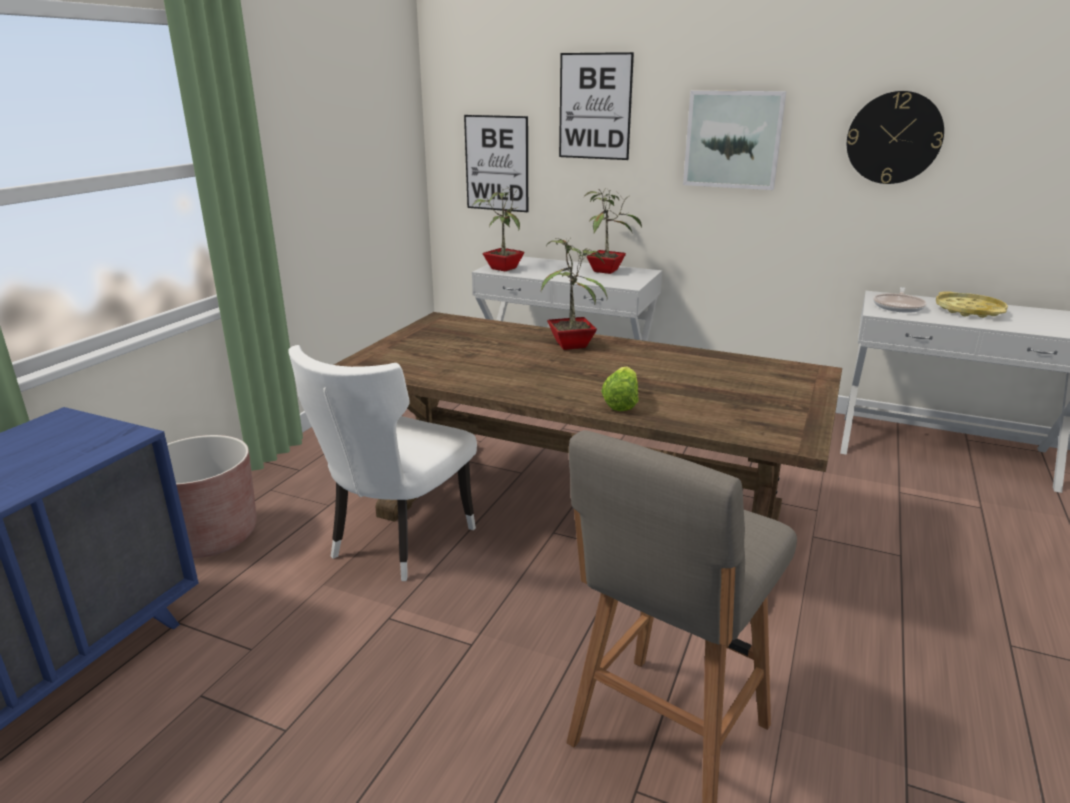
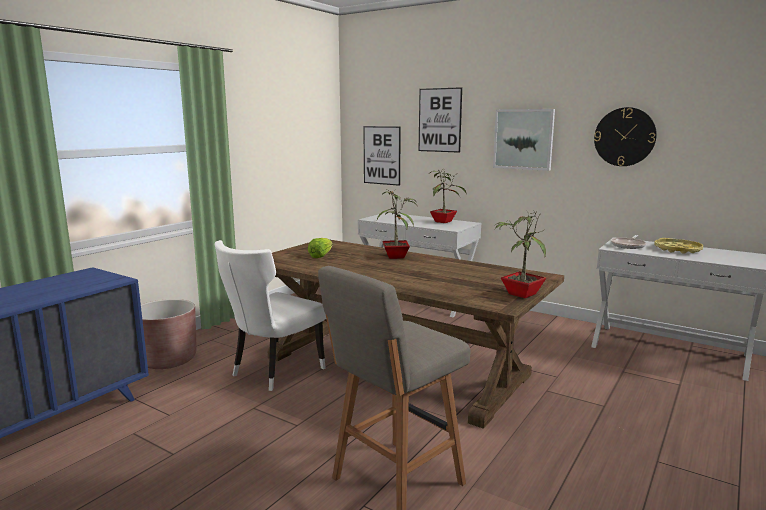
camera: 10 degrees right, 10 degrees down
potted plant [472,187,524,271] -> potted plant moved to [494,210,546,298]
lettuce [601,367,638,411] -> lettuce moved to [308,238,333,258]

